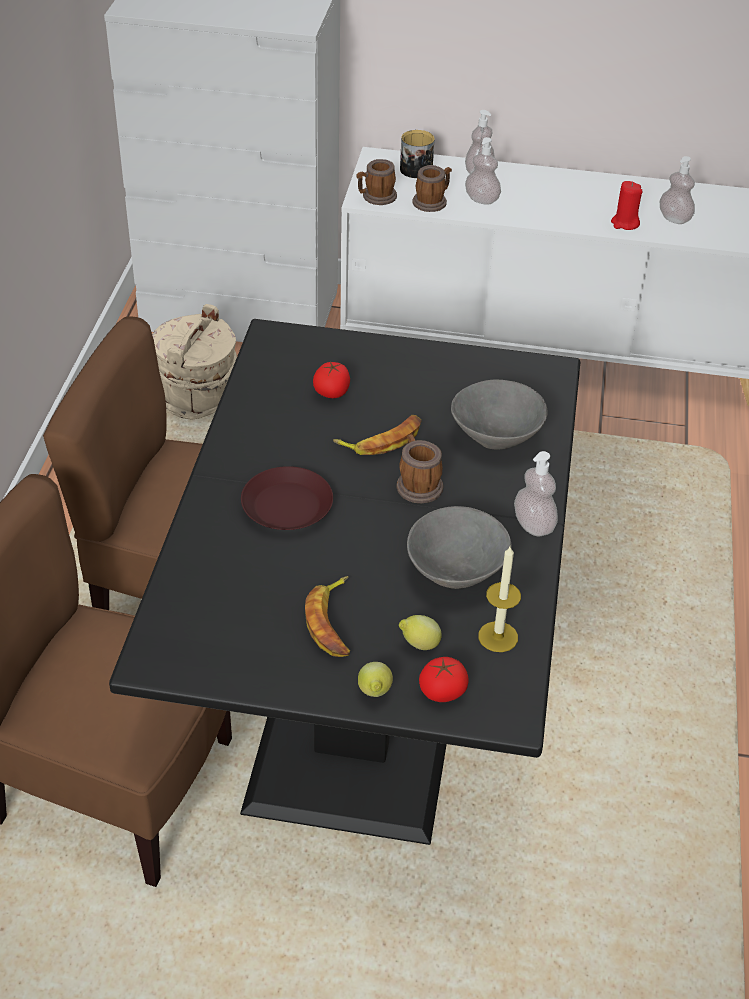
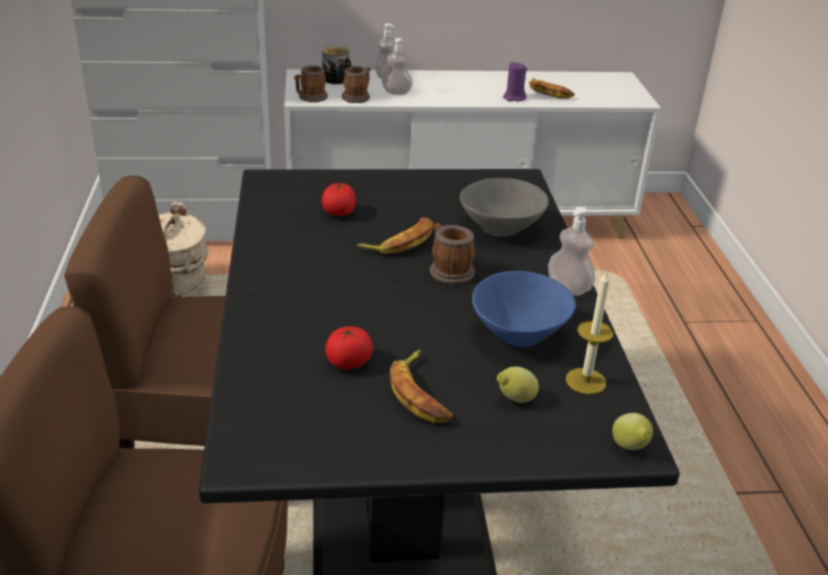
camera: 15 degrees left, 10 degrees down
brown plate [241,466,333,530] -> none
lemon [358,662,393,697] -> lemon moved to [612,413,653,450]
grey bowl [407,506,512,589] -> blue bowl [472,271,576,347]
tomato [419,657,468,702] -> tomato moved to [325,326,373,370]
red candle [611,181,643,230] -> purple candle [503,62,527,102]
soap dispenser [660,156,695,224] -> banana [529,78,575,99]

